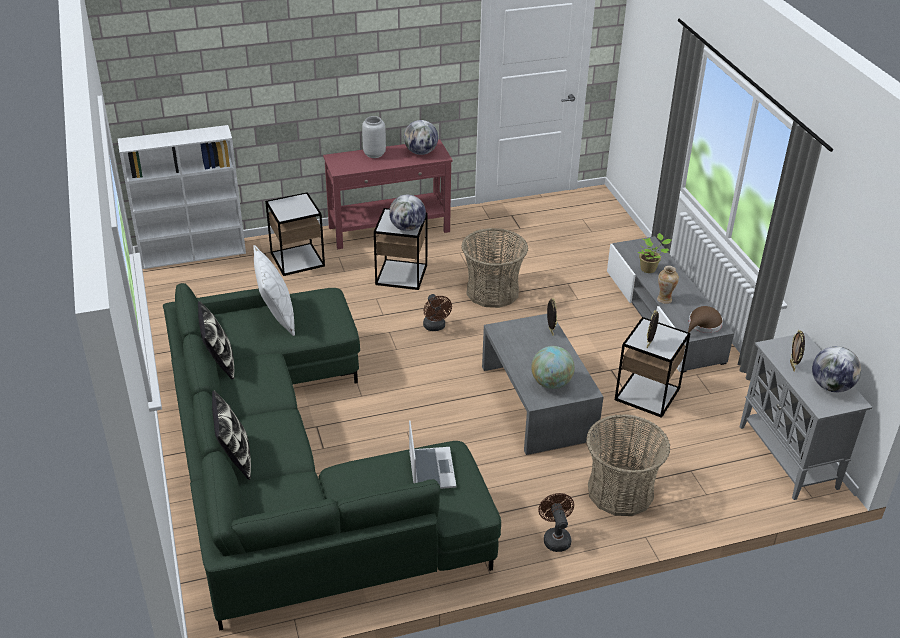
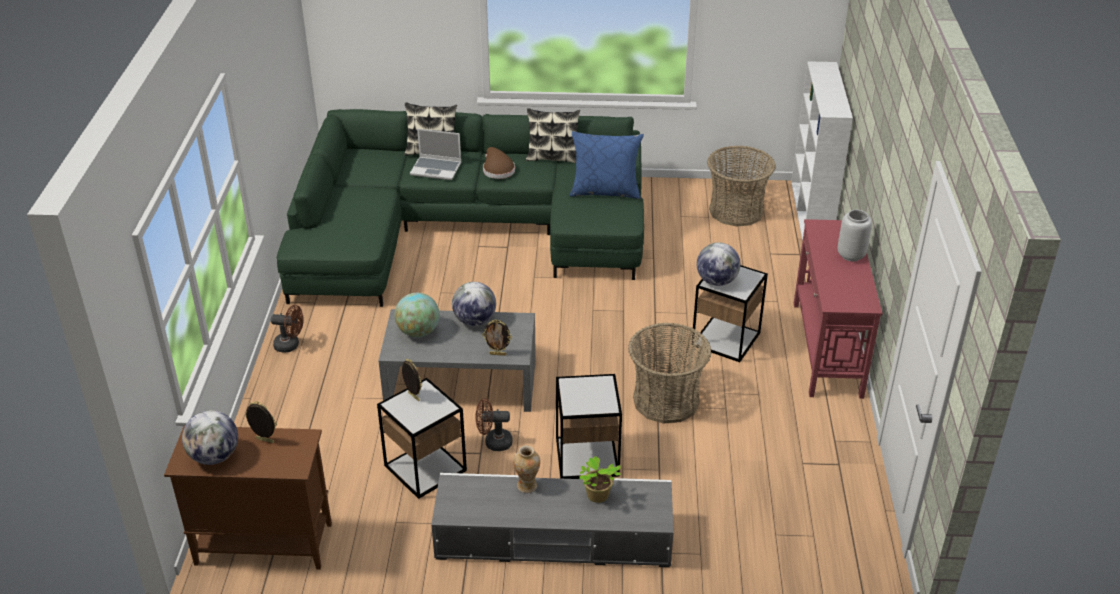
camera: 110 degrees right, 0 degrees up
white pillow [253,245,295,336] -> blue pillow [569,131,644,199]
side table [265,192,325,276] -> side table moved to [556,374,622,479]
globe [404,120,438,155] -> globe moved to [452,282,496,326]
laptop [409,420,456,489] -> laptop moved to [410,129,461,180]
brown fan [423,294,452,331] -> brown fan moved to [476,398,513,451]
basket [586,414,670,516] -> basket moved to [707,146,776,227]
brown hat [688,306,723,333] -> brown hat moved to [483,147,515,179]
grey cabinet [740,333,872,500] -> brown cabinet [164,425,332,570]

